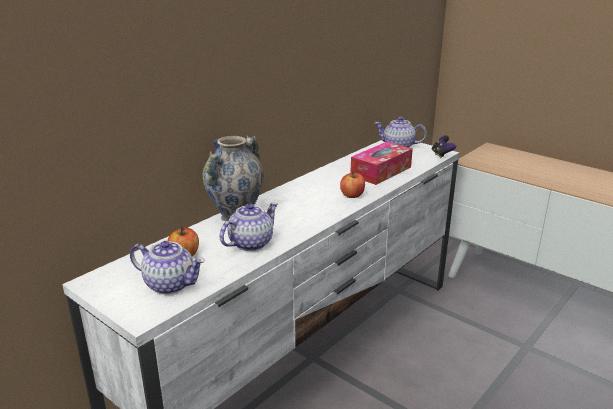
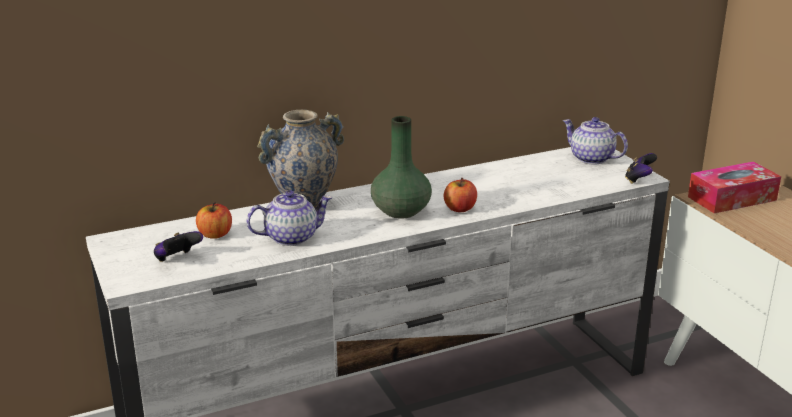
camera: 25 degrees right, 0 degrees up
teapot [130,241,205,294] -> game controller [154,231,203,262]
tissue box [350,142,413,185] -> tissue box moved to [688,162,781,213]
none -> green vase [371,116,432,219]

